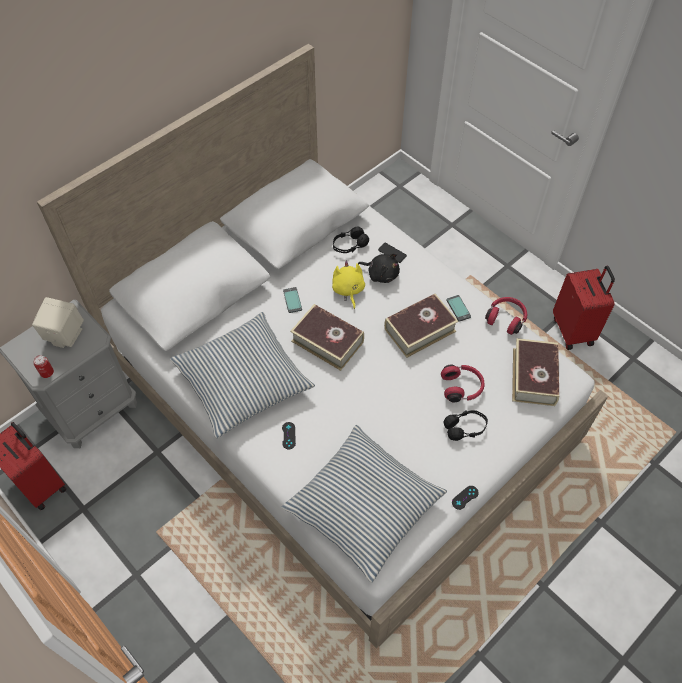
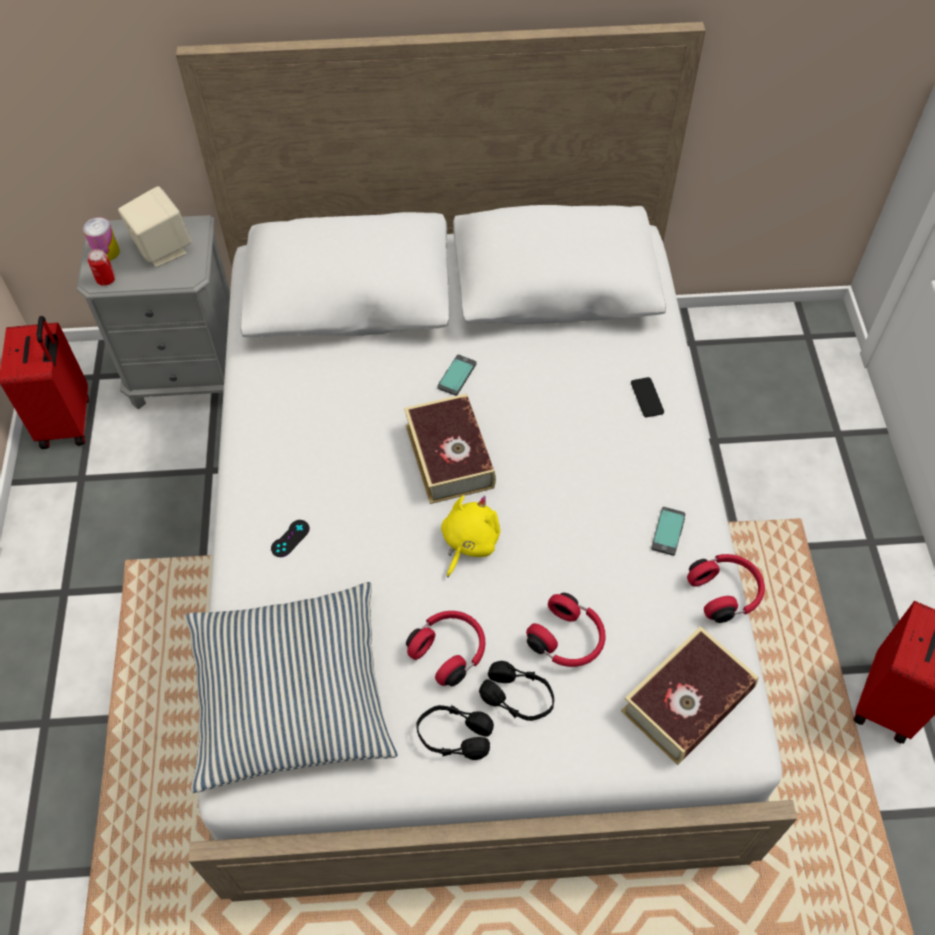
camera: 40 degrees right, 0 degrees up
pillow [170,312,315,438] -> none
yellow plush toy [332,261,365,310] -> yellow plush toy moved to [441,495,501,577]
black headphones [333,226,369,253] -> black headphones moved to [416,705,494,760]
black plush toy [358,253,400,283] -> none
book [384,294,458,358] -> none
black game controller [452,486,479,510] -> none
none -> can [83,217,120,261]
none -> red headphones [406,611,486,686]

